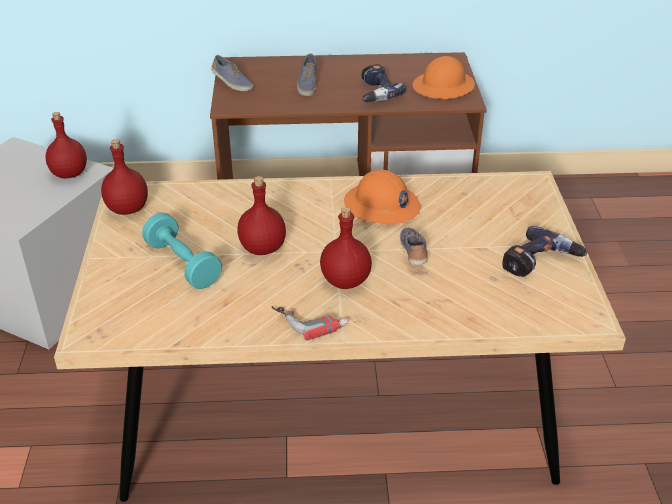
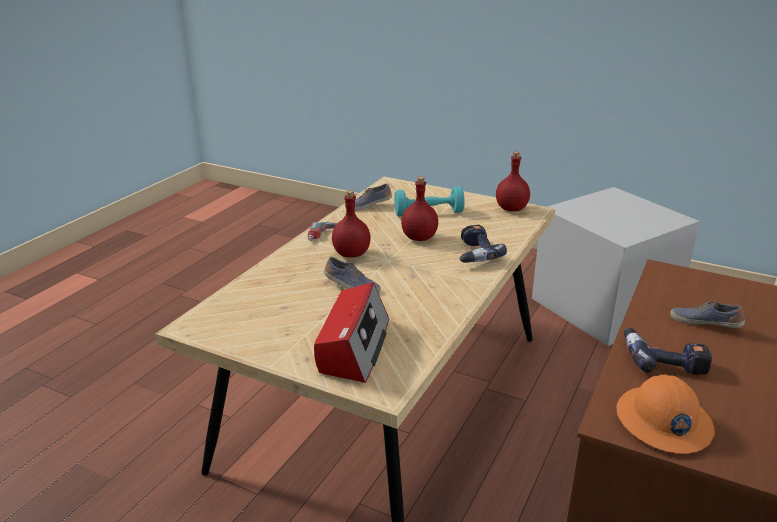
camera: 120 degrees right, 10 degrees down
red bottle [45,112,87,178] -> none
shoe [211,55,254,91] -> shoe moved to [345,183,392,211]
orange hard hat [344,169,421,224] -> none
power drill [502,226,587,277] -> power drill moved to [460,225,507,263]
none -> radio [314,282,389,383]

